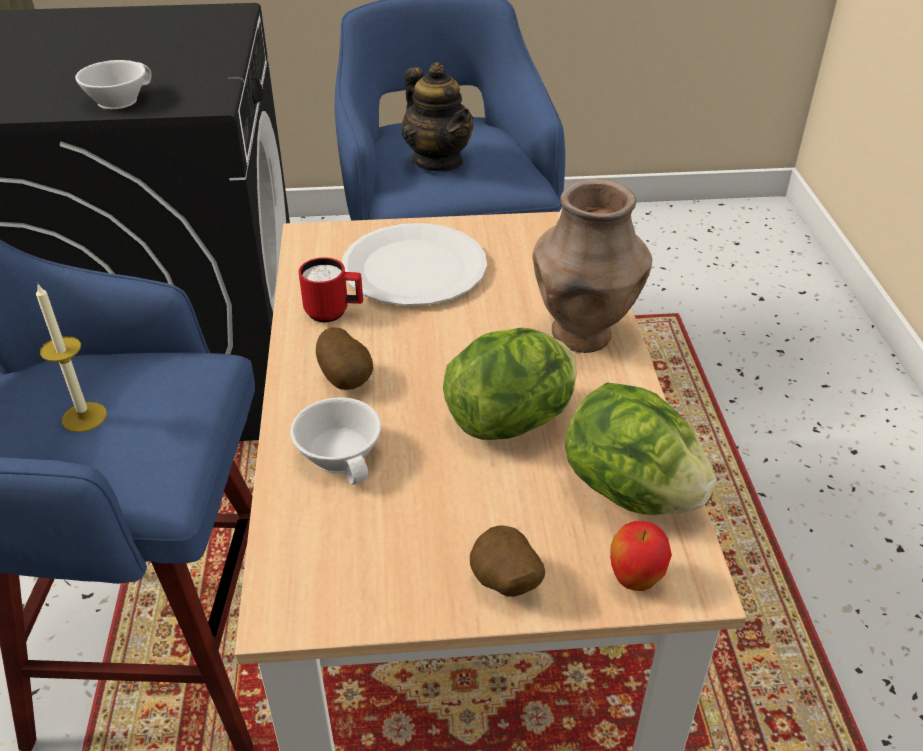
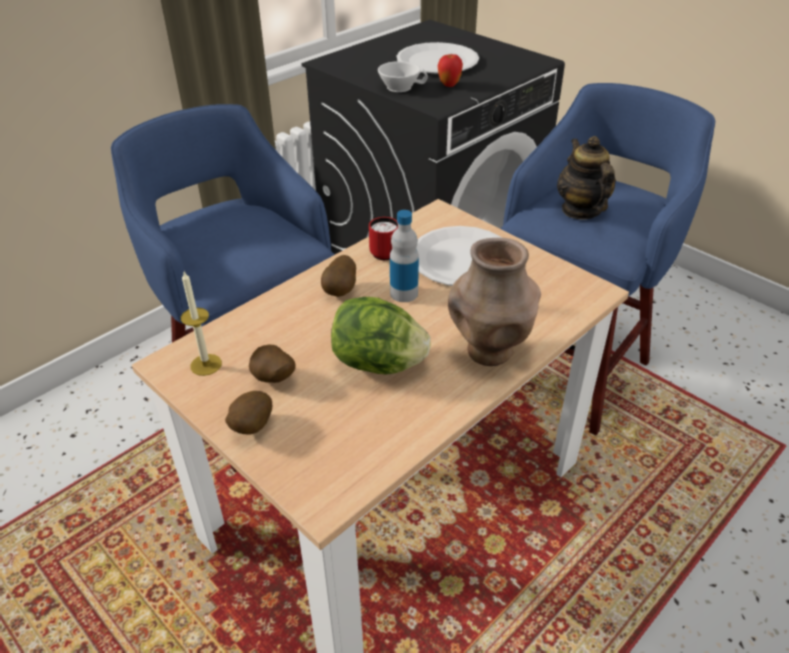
camera: 50 degrees right, 0 degrees up
candle [36,284,107,432] -> candle moved to [181,272,222,376]
white cup [290,397,381,485] -> none
teapot [402,62,473,172] -> teapot turned 150 degrees clockwise [557,136,616,219]
lettuce [565,383,717,515] -> none
apple [610,521,672,591] -> apple moved to [438,54,463,87]
none -> potato [249,345,296,383]
none -> bottle [390,210,419,302]
none -> white plate [397,42,479,74]

